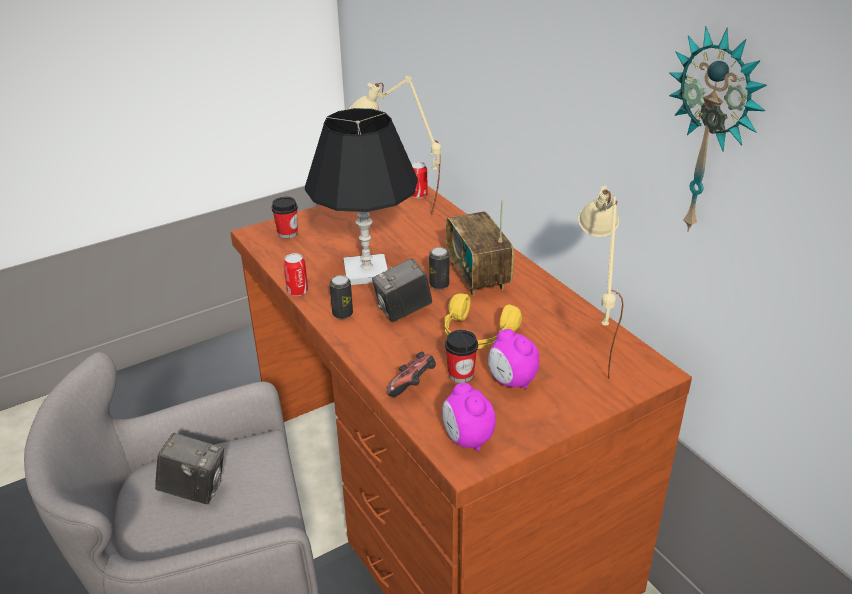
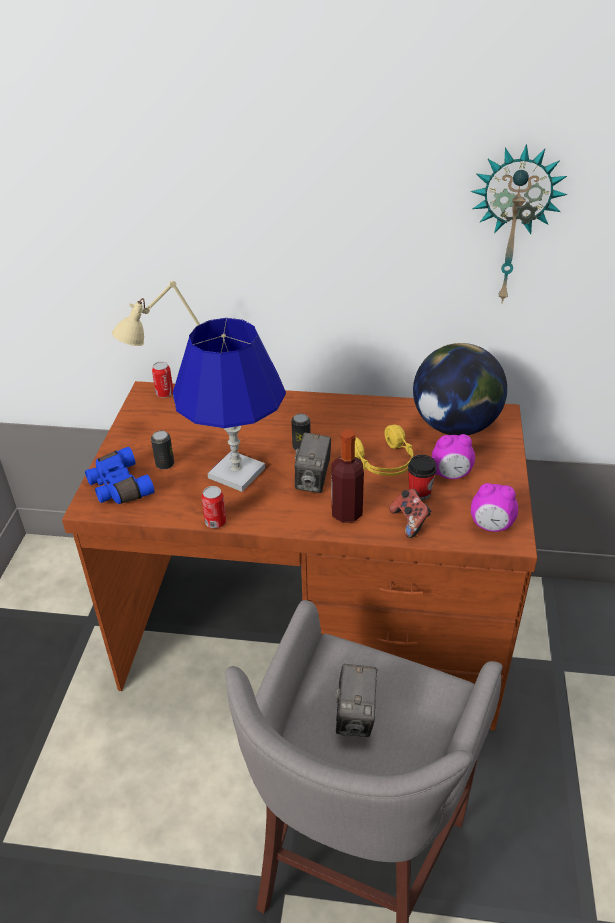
camera: 50 degrees left, 5 degrees up
camera [155,433,224,504] -> camera turned 135 degrees clockwise [335,664,377,737]
cup [272,197,298,239] -> blue binoculars [85,447,154,504]
black table lamp [305,108,418,285] -> blue table lamp [173,318,286,492]
can [329,275,353,319] -> can moved to [151,430,174,470]
radio [446,200,514,296] -> none
beige table lamp [578,186,624,379] -> globe [413,343,507,435]
none -> bottle [331,430,364,523]

